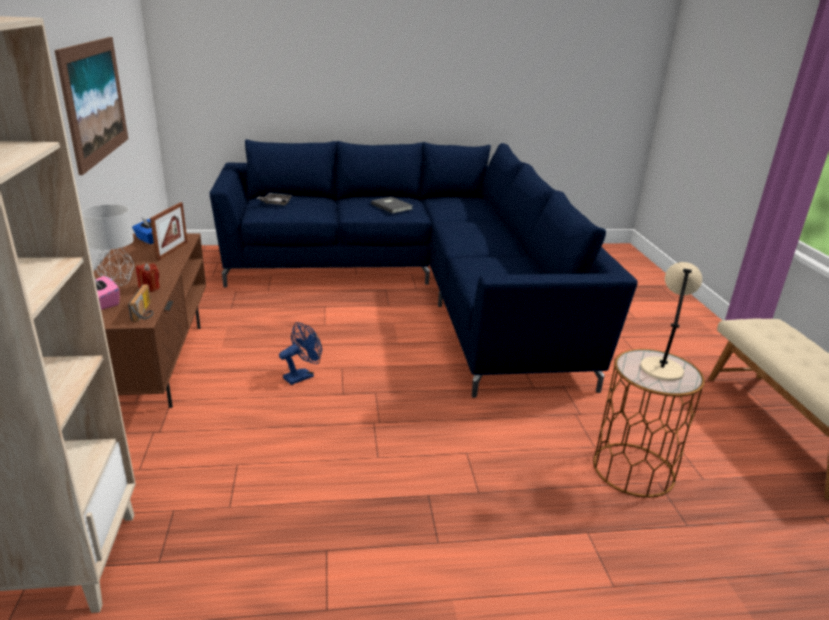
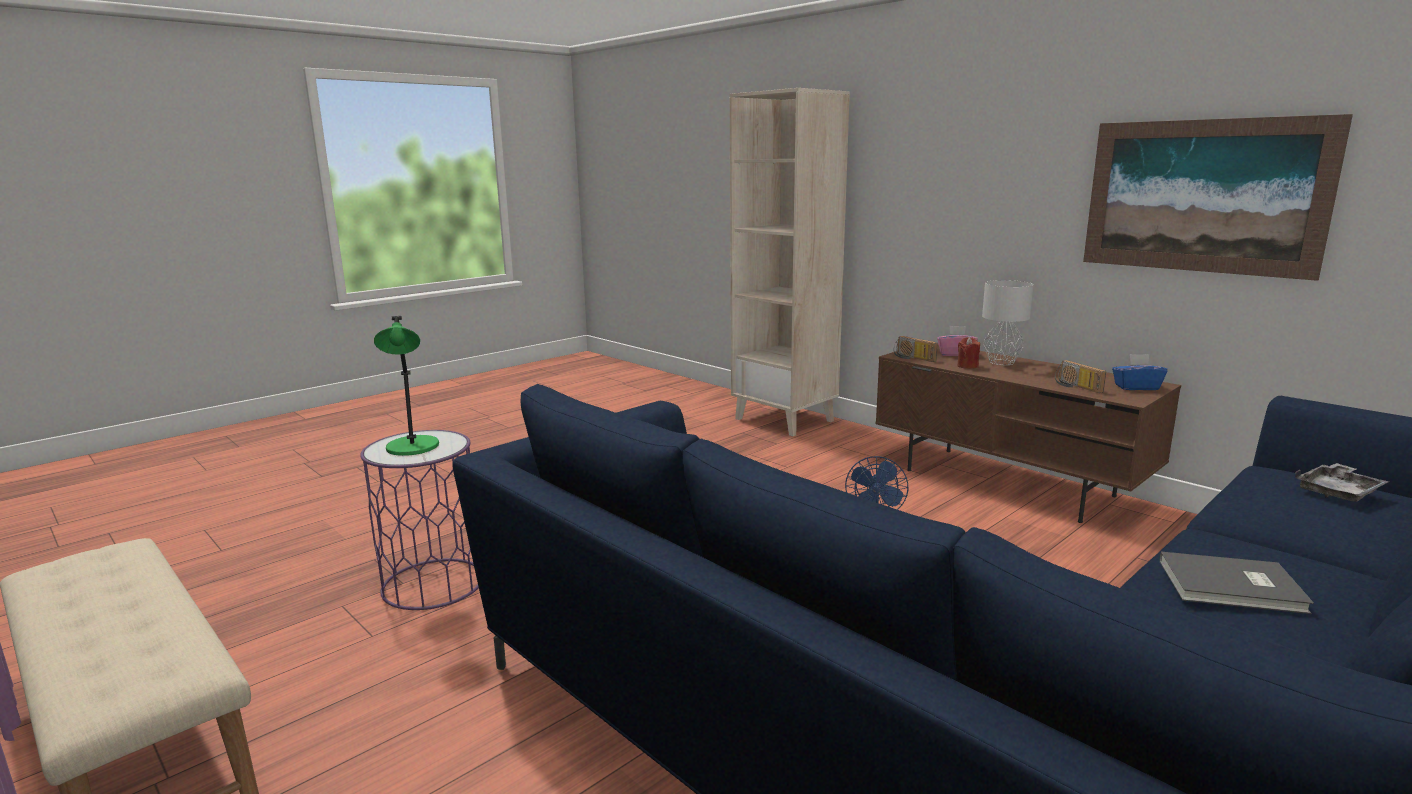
camera: 145 degrees right, 10 degrees down
picture frame [150,202,188,261] -> radio [1055,360,1106,393]
brown side table [593,349,705,497] -> purple side table [360,430,479,610]
beige table lamp [640,262,702,381] -> green table lamp [374,316,439,456]

